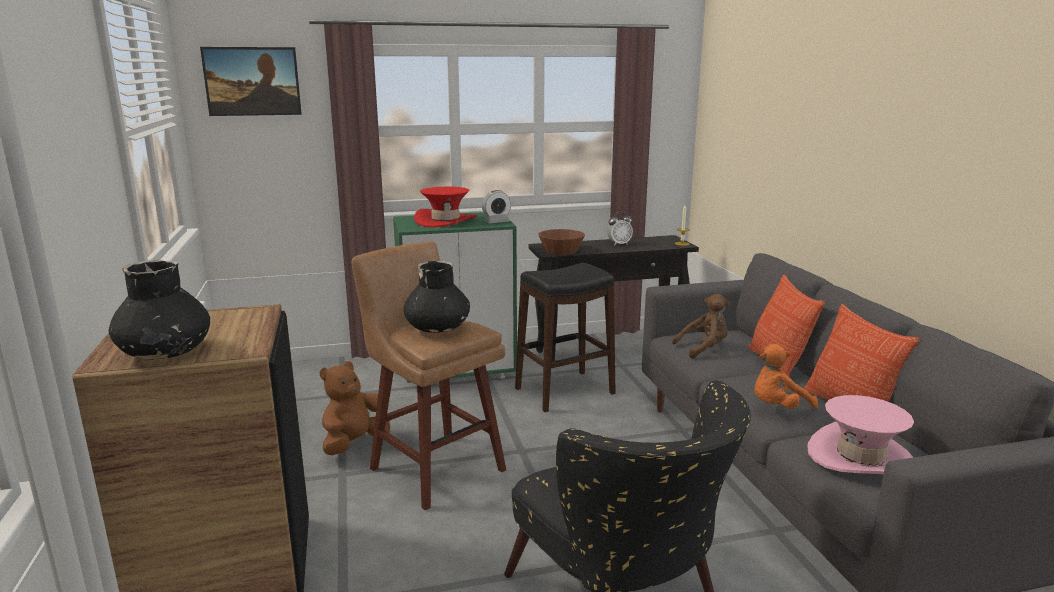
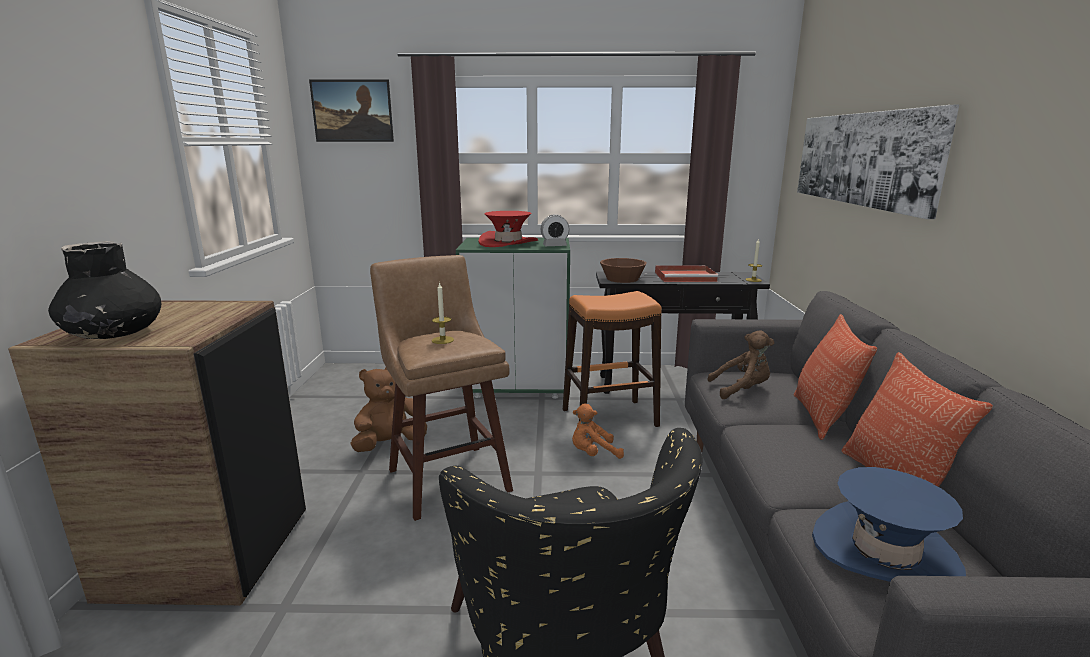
camera: 15 degrees right, 0 degrees up
black vase [403,261,470,333] -> candle [432,282,454,344]
black stool [515,263,615,412] -> orange stool [563,291,662,427]
alarm clock [607,212,633,246] -> red tray [655,265,718,282]
orange plush toy [754,344,818,409] -> orange plush toy moved to [572,404,624,459]
pink hat [807,395,914,474] -> blue hat [812,467,966,582]
none -> picture [797,105,959,219]

